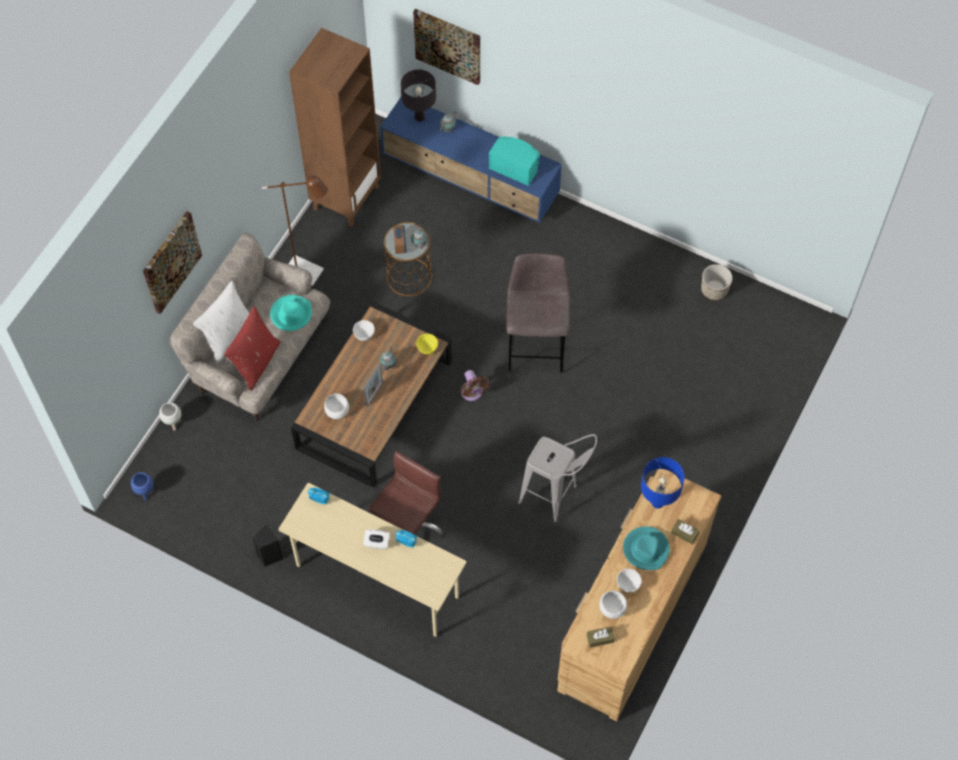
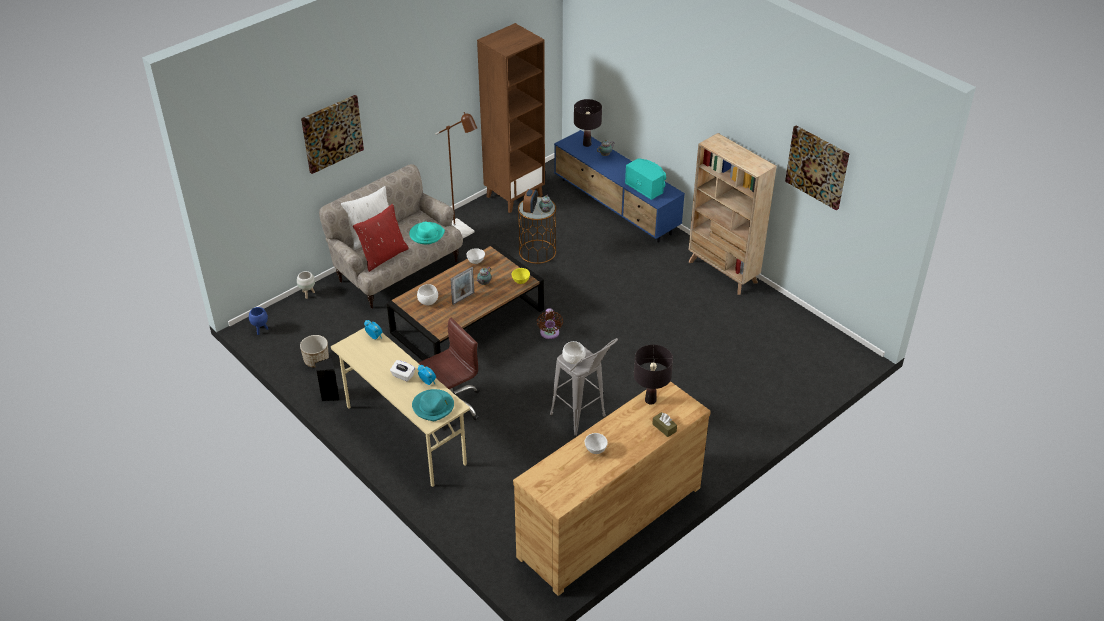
camera: 20 degrees right, 20 degrees down
picture [413,9,480,85] -> picture moved to [785,126,849,210]
grey stool [506,254,570,373] -> none
brown tissue box [587,627,615,648] -> none
white bowl [599,591,627,619] -> white bowl moved to [562,341,586,364]
turquoise hat [623,526,670,570] -> turquoise hat moved to [412,389,454,421]
blue table lamp [641,457,685,508] -> black table lamp [634,345,673,405]
planter [701,264,732,300] -> planter moved to [300,335,329,368]
none -> beige bookcase [688,133,777,295]

